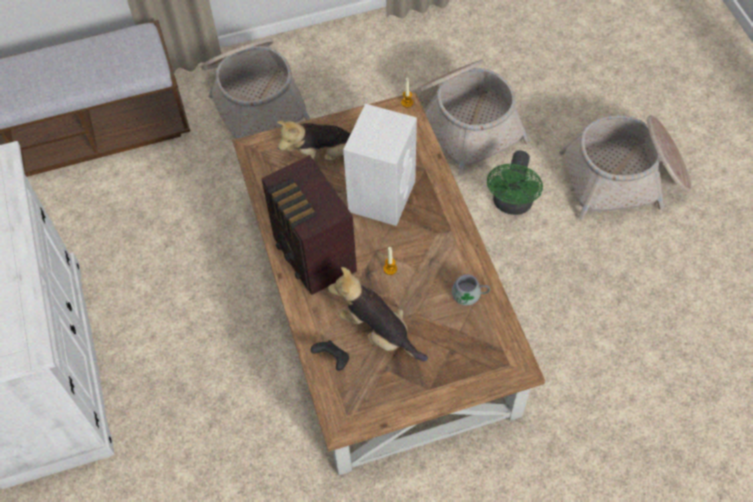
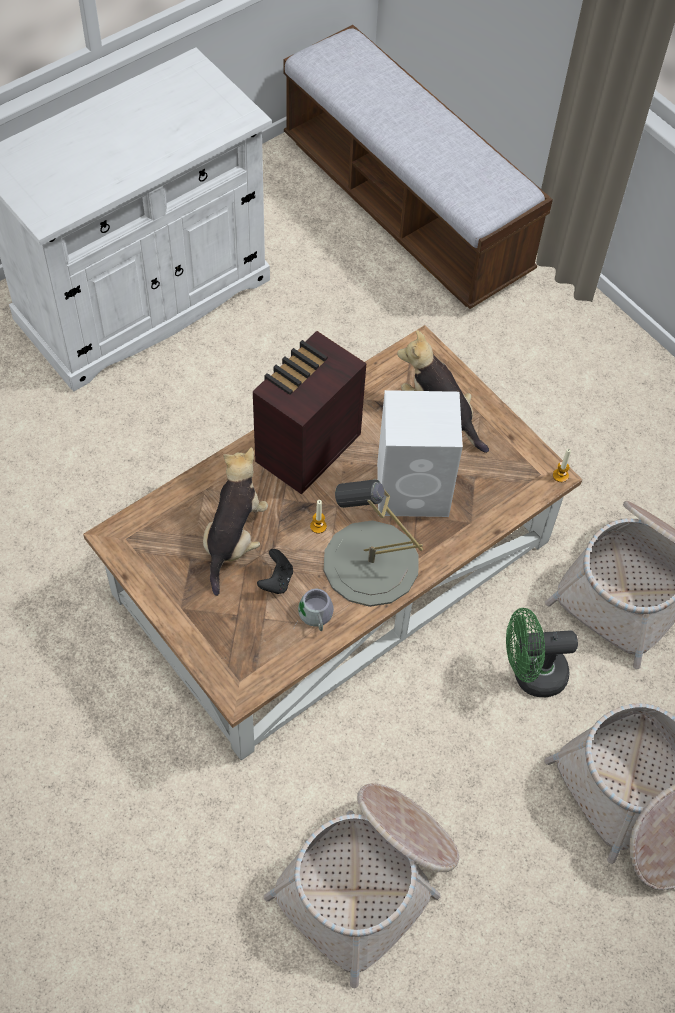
camera: 65 degrees right, 0 degrees up
basket [201,38,311,139] -> basket moved to [264,783,459,988]
black game controller [311,340,349,371] -> black game controller moved to [257,549,293,594]
none -> grey table lamp [324,479,423,607]

